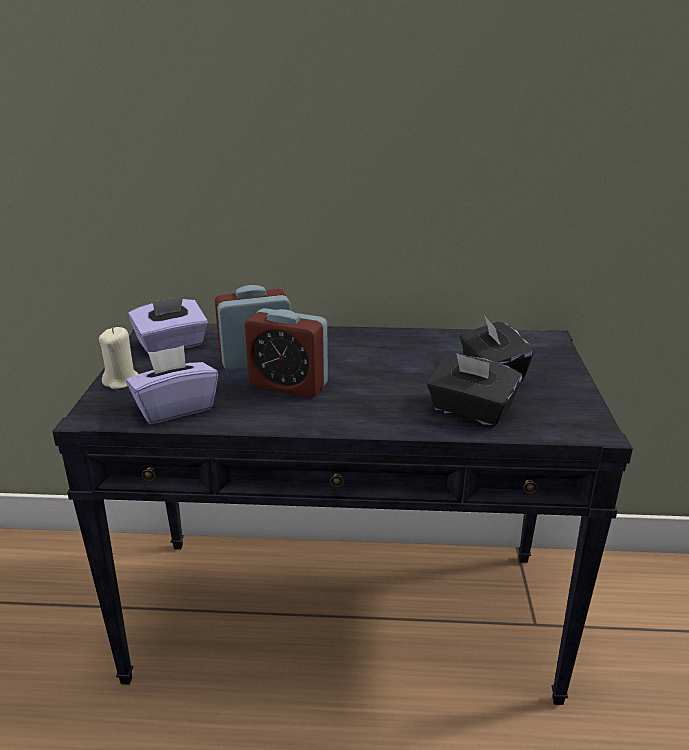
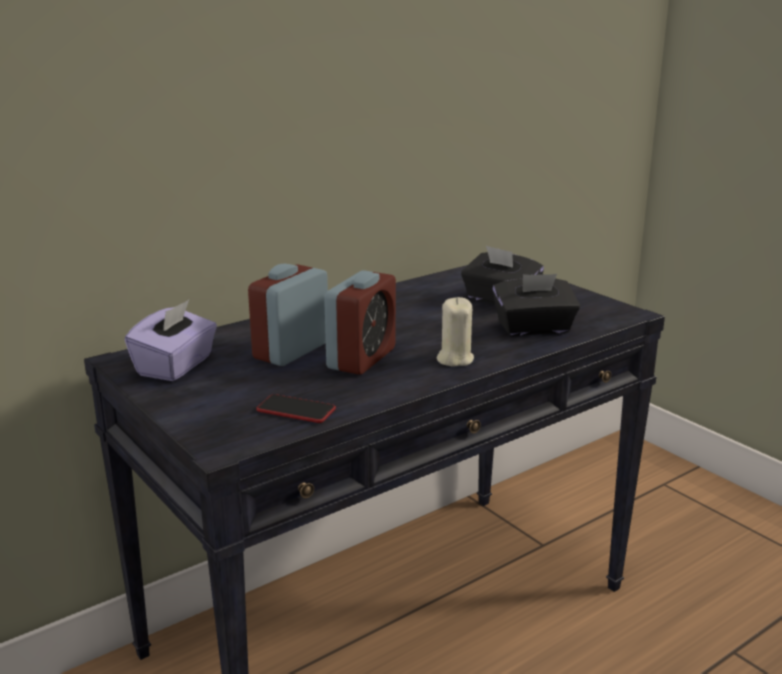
camera: 40 degrees left, 5 degrees down
beige candle [99,327,138,389] -> beige candle moved to [437,297,474,367]
purple tissue box [126,345,218,424] -> phone [256,394,336,423]
alarm clock [245,308,328,397] -> alarm clock turned 45 degrees counterclockwise [324,270,396,375]

